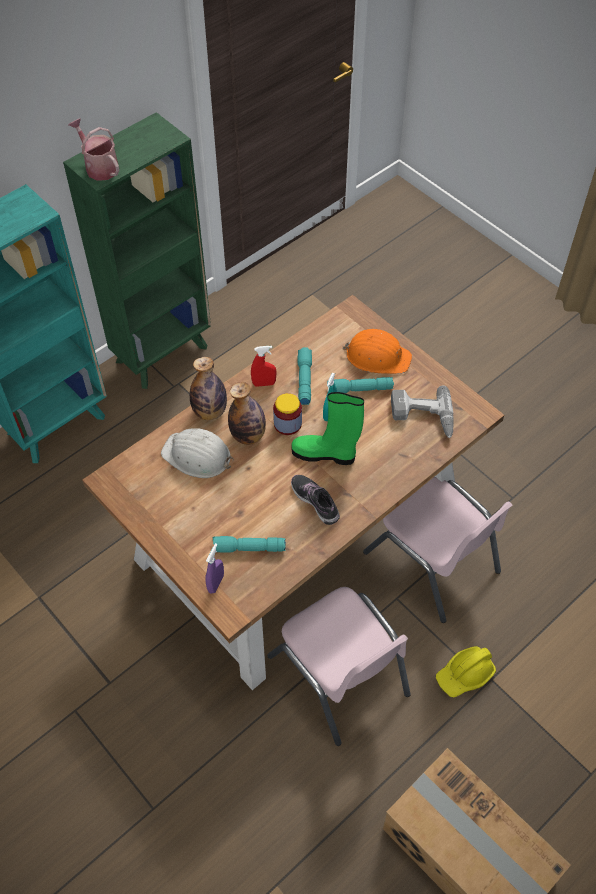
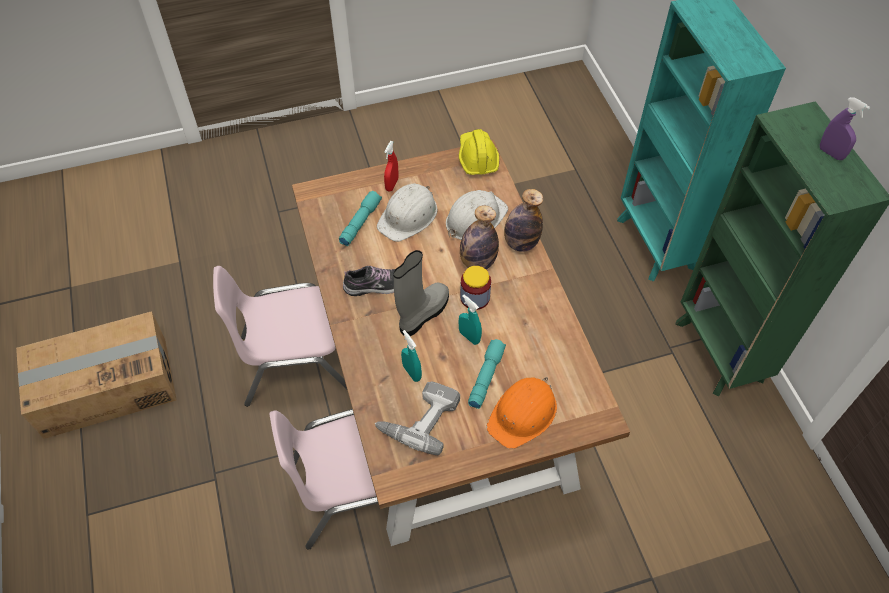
camera: 115 degrees right, 0 degrees up
watering can [68,118,119,181] -> none
purple spray bottle [205,543,224,594] -> purple spray bottle moved to [820,97,870,160]
red spray bottle [251,346,277,387] -> red spray bottle moved to [384,141,399,192]
green boot [292,392,364,465] -> grey boot [393,250,449,336]
turquoise flashlight [298,347,312,405] -> none
yellow hard hat [436,646,496,698] -> yellow hard hat moved to [459,129,499,175]
none -> white hard hat [377,184,437,242]
none -> turquoise spray bottle [401,330,422,382]

